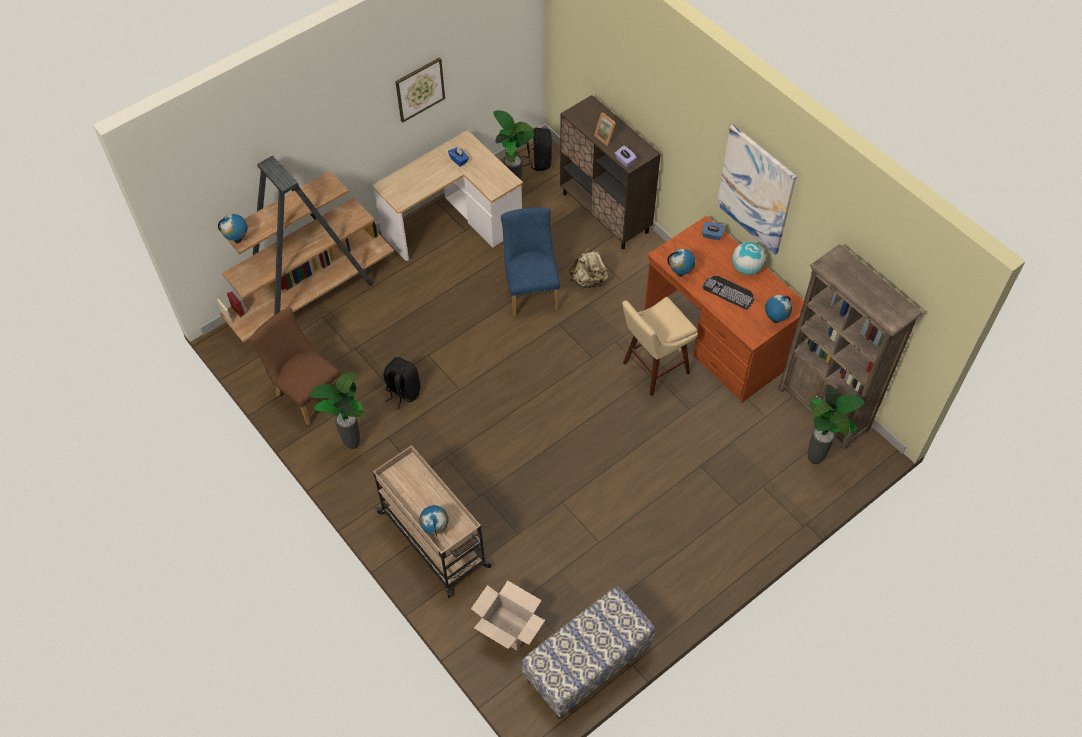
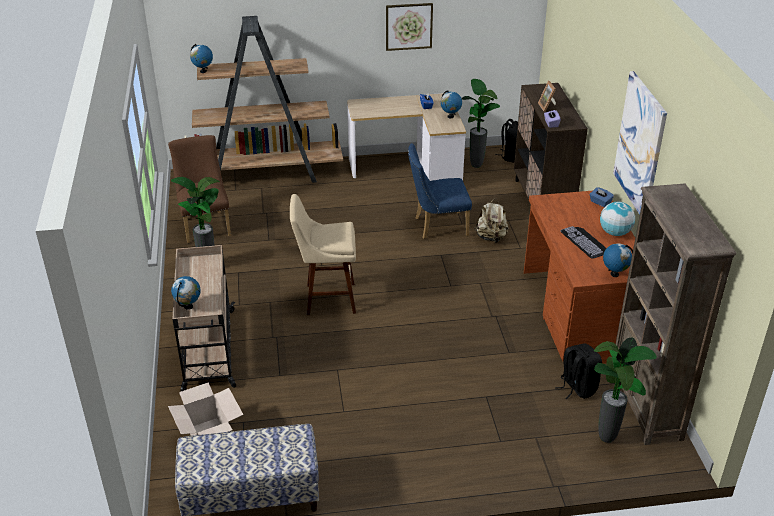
camera: 30 degrees right, 20 degrees down
black backpack [383,357,420,409] -> black backpack moved to [555,343,602,399]
blue chair [501,207,560,316] -> blue chair turned 120 degrees counterclockwise [408,143,472,239]
beige stool [622,297,698,396] -> beige stool moved to [290,194,356,315]
globe [667,249,695,277] -> globe moved to [441,90,462,119]

